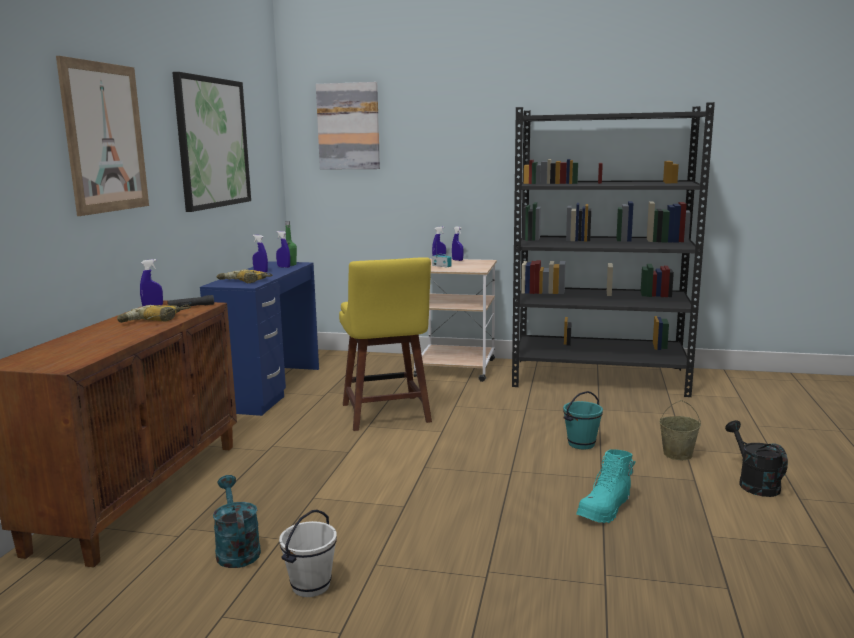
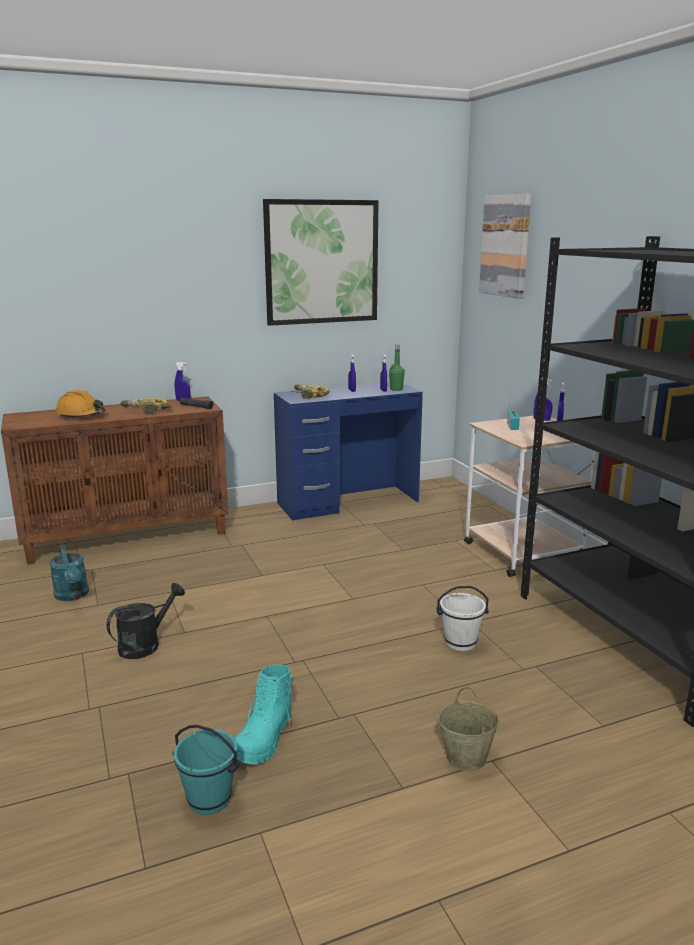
camera: 55 degrees right, 5 degrees up
picture [56,56,149,216] -> none
turquoise watering can [213,475,261,568] -> turquoise watering can turned 120 degrees clockwise [49,544,89,601]
white bucket [279,510,337,597] -> white bucket moved to [436,586,489,651]
yellow stool [339,257,432,431] -> none
turquoise bucket [563,391,603,449] -> turquoise bucket moved to [172,725,241,815]
turquoise boot [576,450,636,523] -> turquoise boot turned 75 degrees counterclockwise [234,665,294,764]
black watering can [725,420,788,497] -> black watering can moved to [106,583,185,659]
none -> orange hard hat [56,390,106,419]

